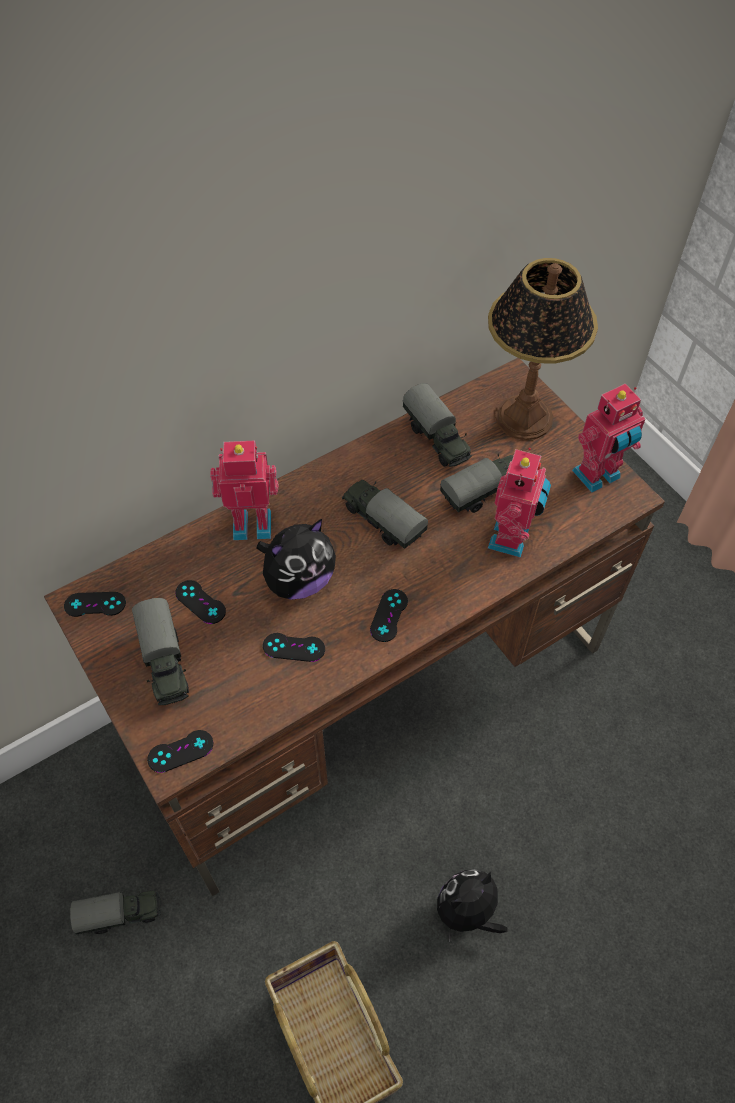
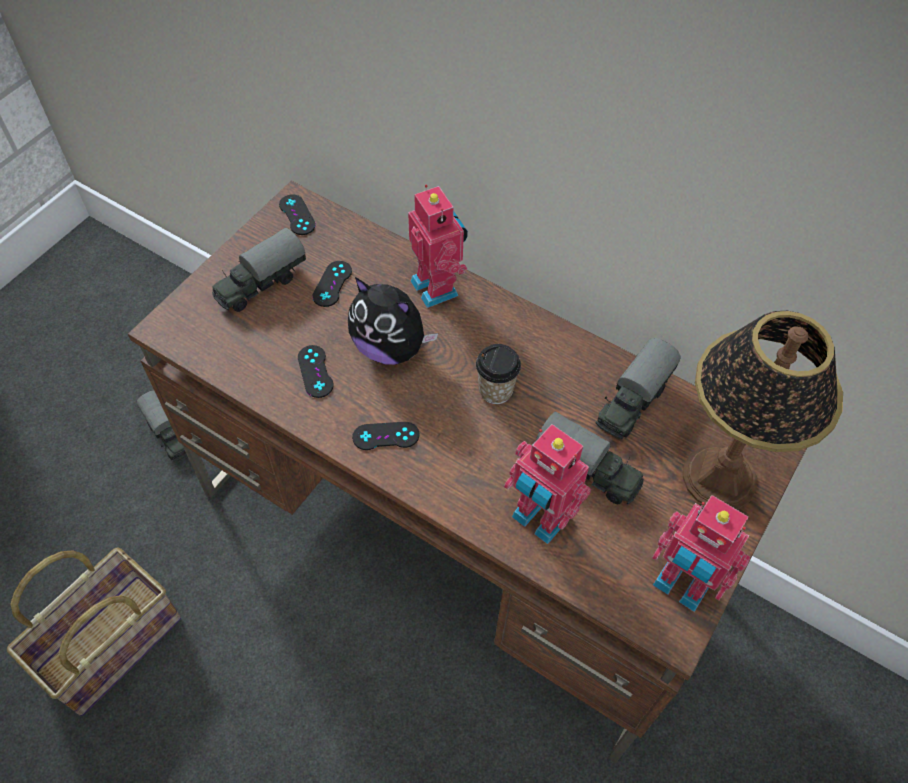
camera: 65 degrees right, 0 degrees up
black game controller [147,730,213,773] -> none
toy truck [342,480,428,549] -> cup [476,344,521,404]
plush toy [437,869,508,942] -> none
toy robot [488,448,551,558] -> toy robot turned 45 degrees clockwise [504,424,591,544]

